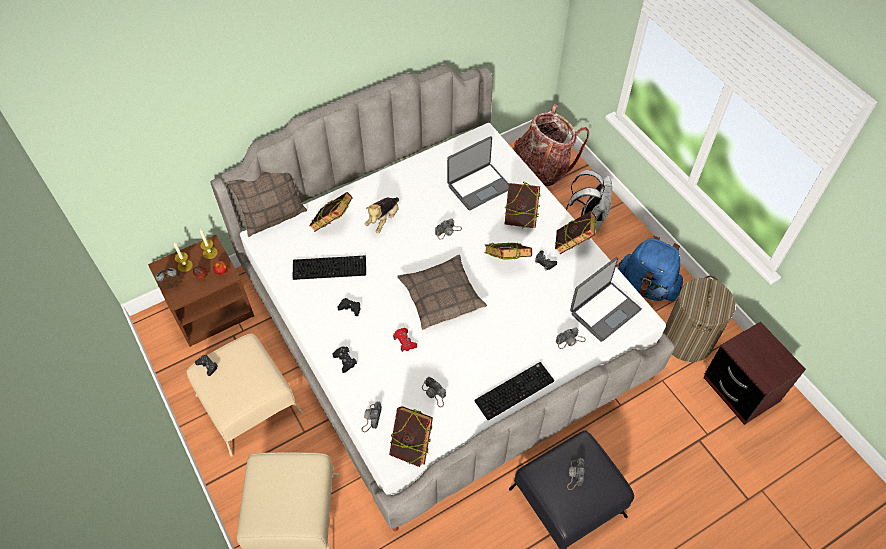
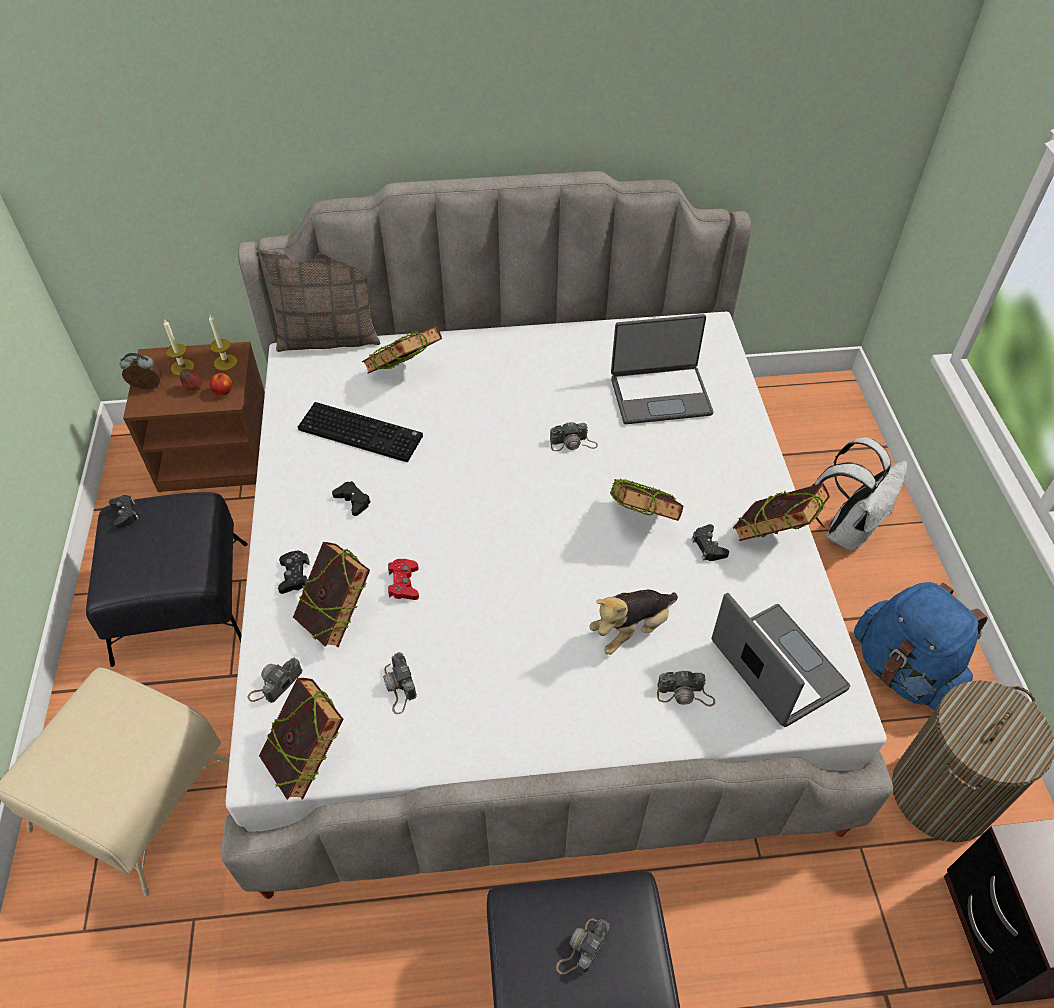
camera: 25 degrees right, 5 degrees down
beige ottoman [187,333,303,457] -> black ottoman [86,492,248,667]
plush toy [365,197,399,233] -> plush toy moved to [589,590,678,655]
pillow [397,255,487,330] -> none
keyboard [475,362,554,421] -> none
book [504,182,540,229] -> book moved to [293,542,370,647]
backpack [513,104,589,186] -> none
laptop [570,257,642,342] -> laptop turned 105 degrees counterclockwise [711,593,850,727]

